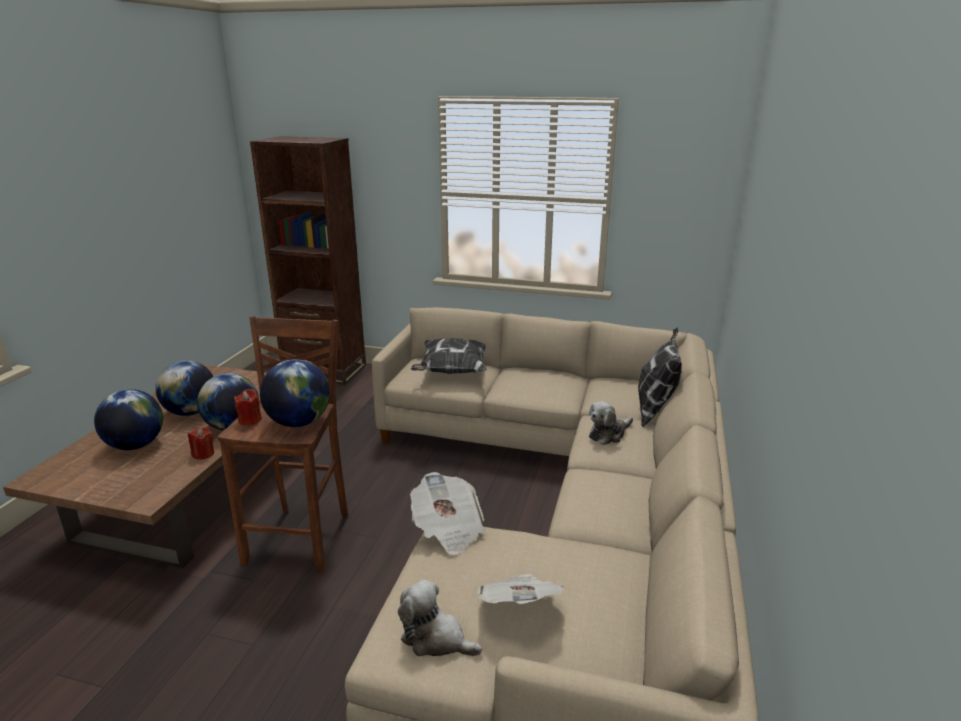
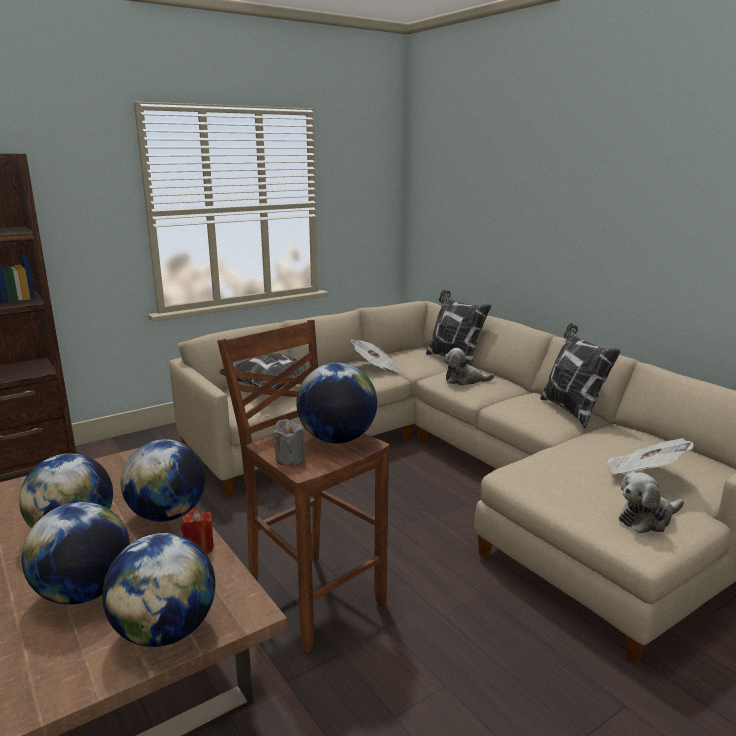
camera: 50 degrees left, 5 degrees down
red candle [234,389,262,426] -> grey candle [273,419,306,466]
newspaper [410,472,486,555] -> newspaper moved to [351,340,400,373]
plush toy [589,401,633,445] -> plush toy turned 90 degrees clockwise [443,348,495,386]
none -> globe [102,533,216,647]
none -> pillow [540,323,621,429]

